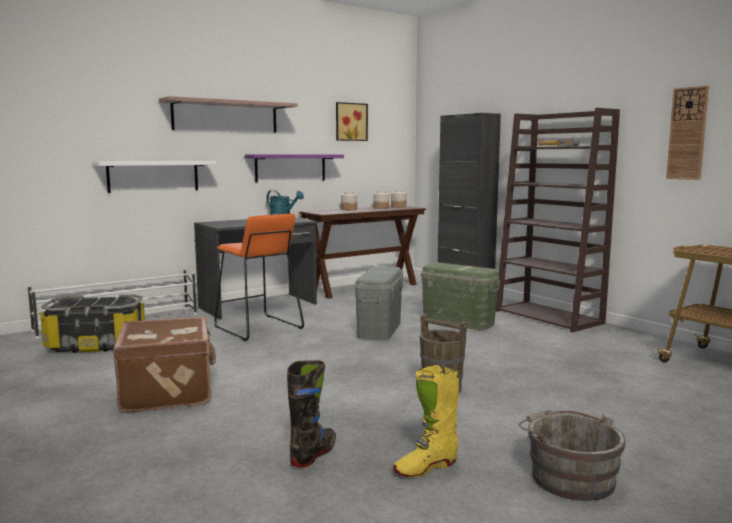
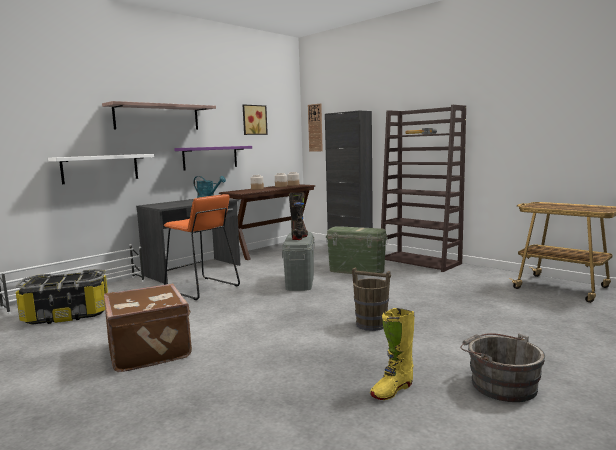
camera: 10 degrees left, 0 degrees up
black boot [287,360,336,467] -> black boot moved to [289,192,308,240]
wall clock [666,86,709,180] -> wall clock moved to [308,103,323,152]

